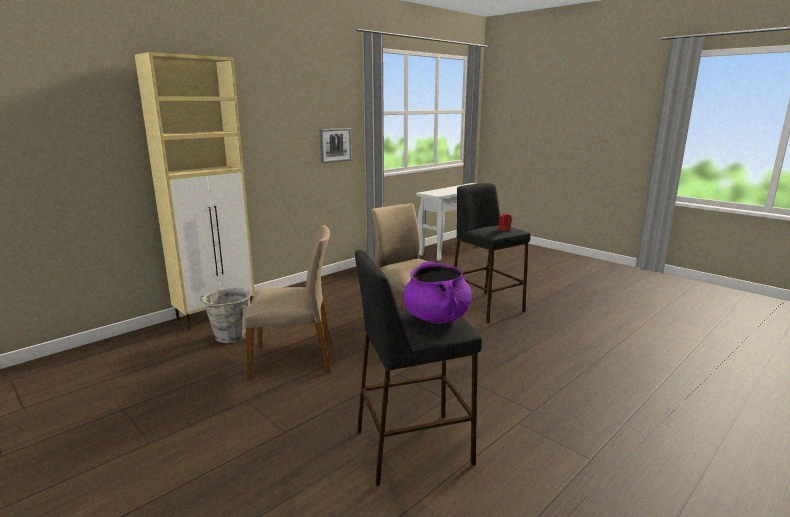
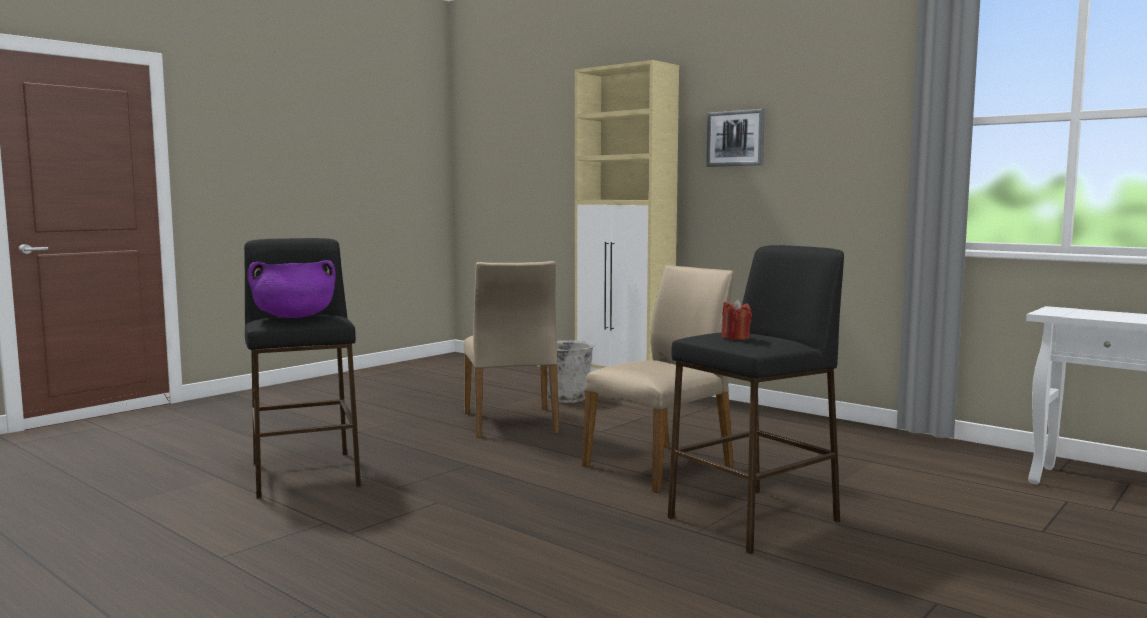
camera: 85 degrees right, 10 degrees down
picture [319,128,352,163] -> picture moved to [706,109,765,167]

